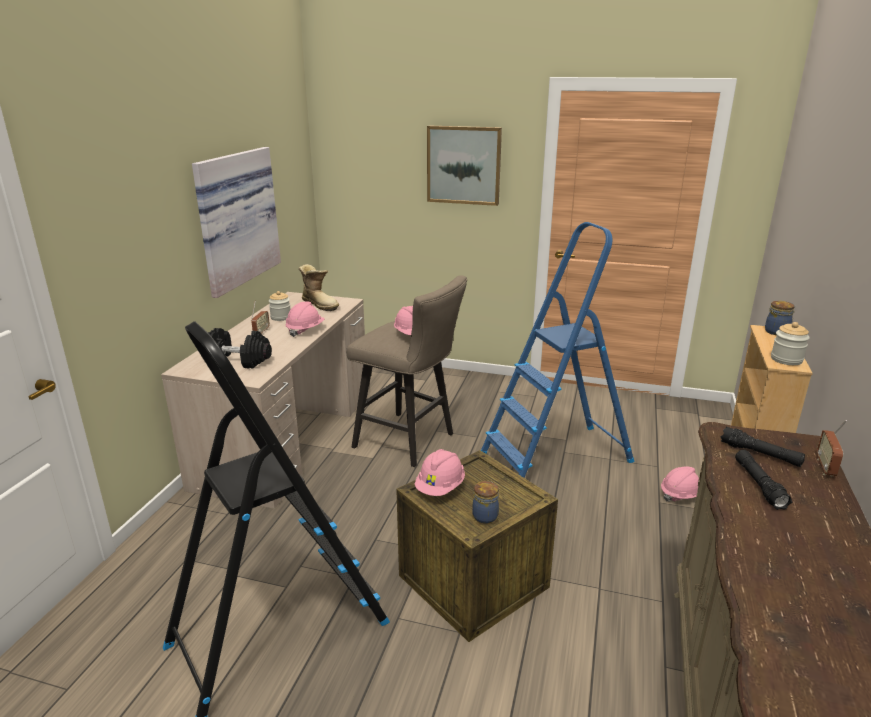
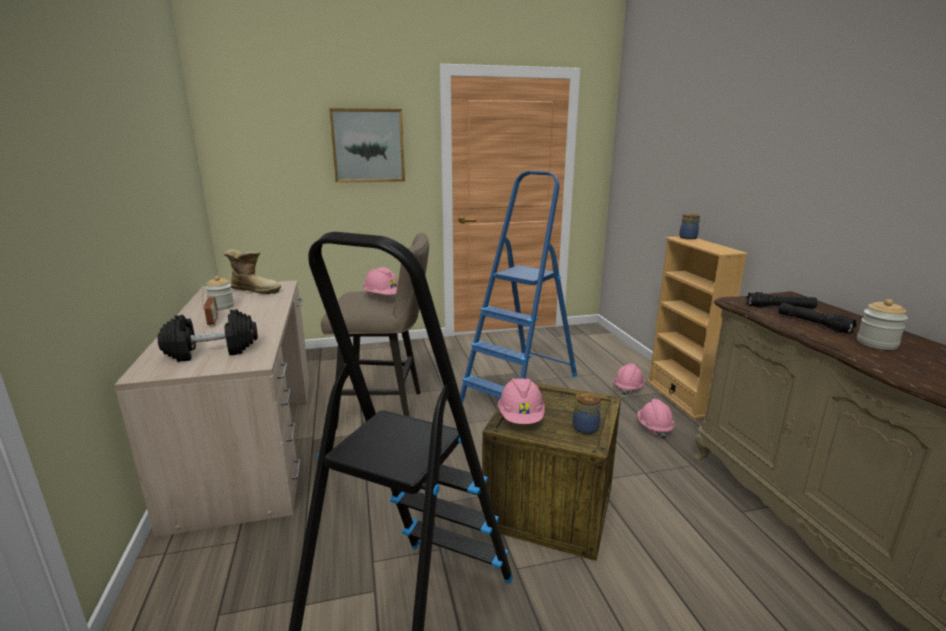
camera: 30 degrees left, 5 degrees down
picture [192,147,281,298] -> none
pink hard hat [285,302,325,337] -> pink hard hat moved to [638,399,675,439]
jar [771,322,810,365] -> jar moved to [857,299,908,350]
radio [817,420,847,476] -> none

